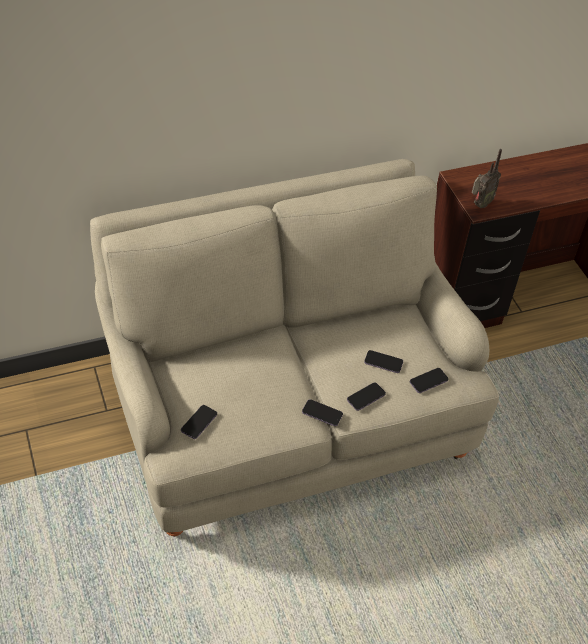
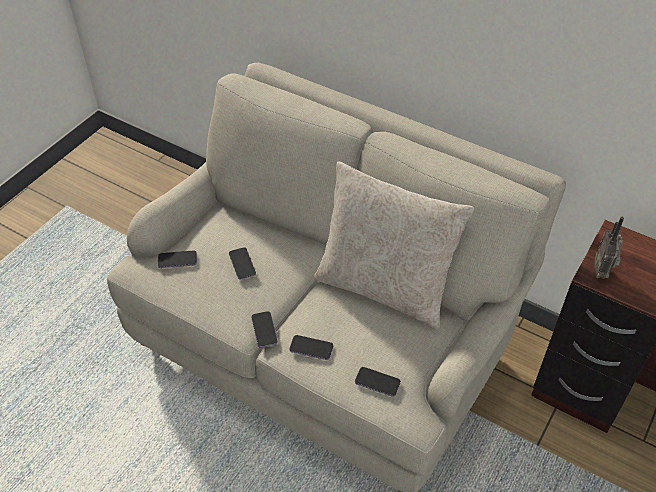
camera: 55 degrees right, 0 degrees up
phone [364,350,403,373] -> phone moved to [229,247,256,280]
radio [472,149,502,208] -> radio turned 90 degrees clockwise [594,217,624,279]
none -> beige pillow [314,161,474,330]

